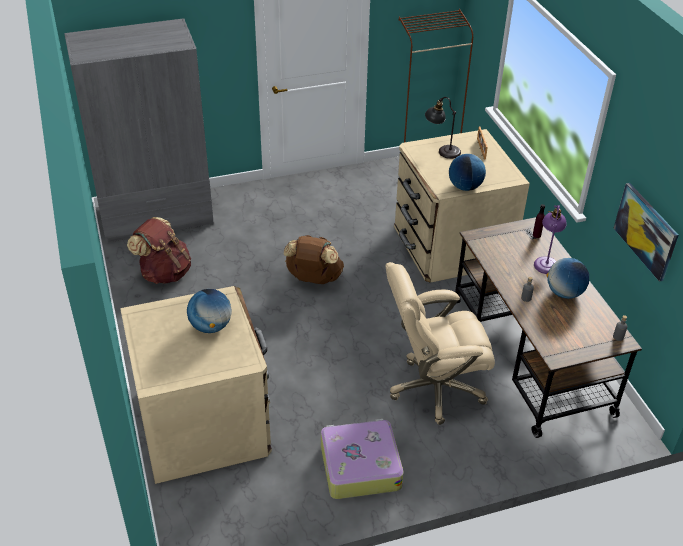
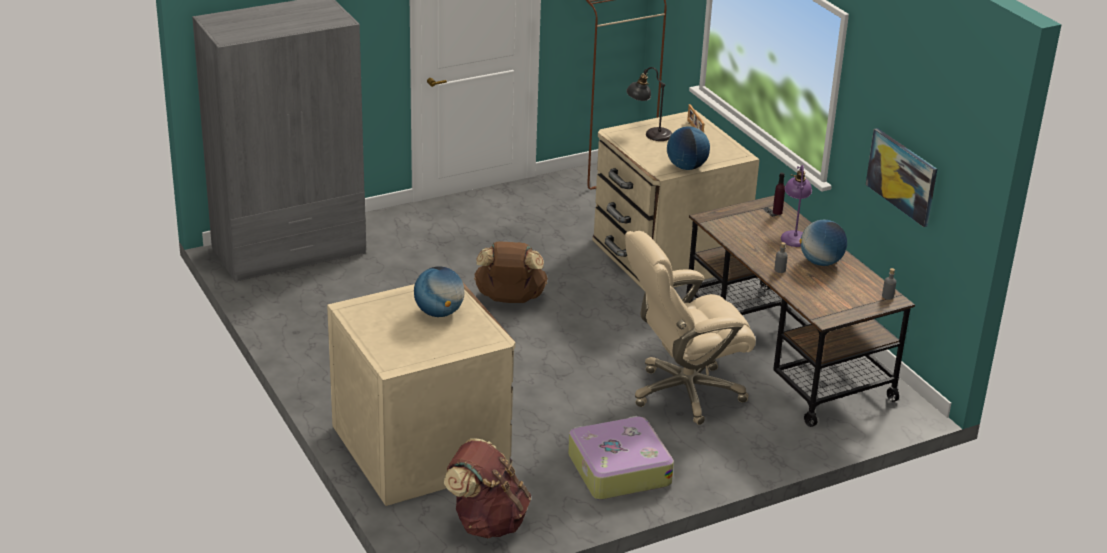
camera: 10 degrees left, 10 degrees down
brown backpack [127,217,191,284] -> brown backpack moved to [444,438,531,538]

